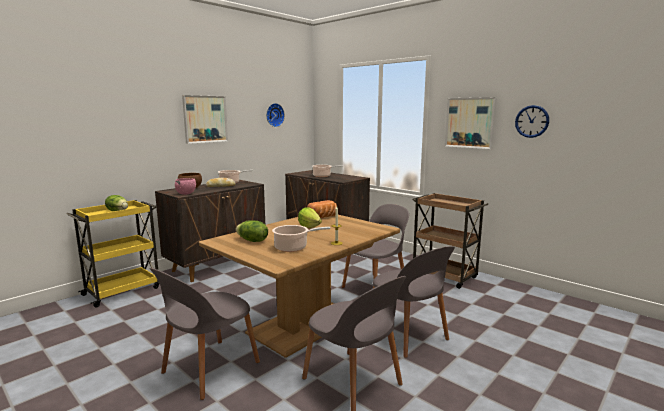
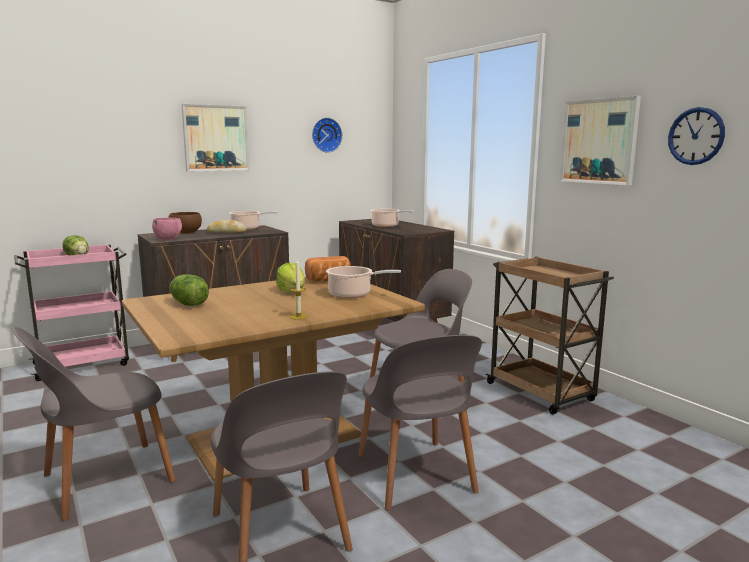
camera: 15 degrees right, 0 degrees up
yellow cart [67,200,159,307] -> pink cart [14,244,129,381]
cooking pot [272,225,330,252] -> cooking pot moved to [326,266,401,298]

